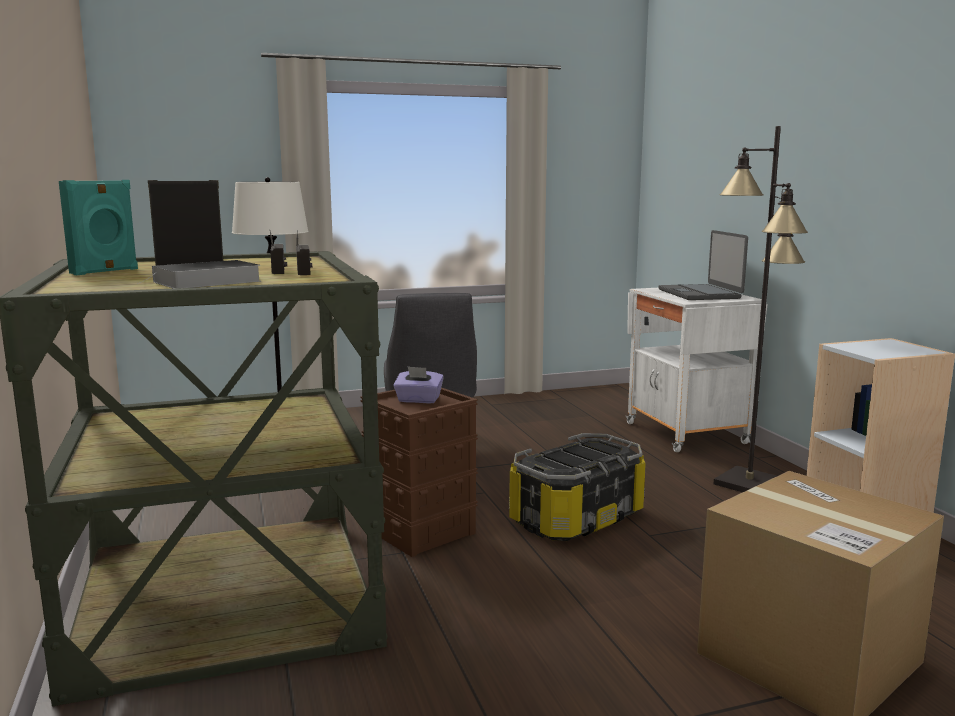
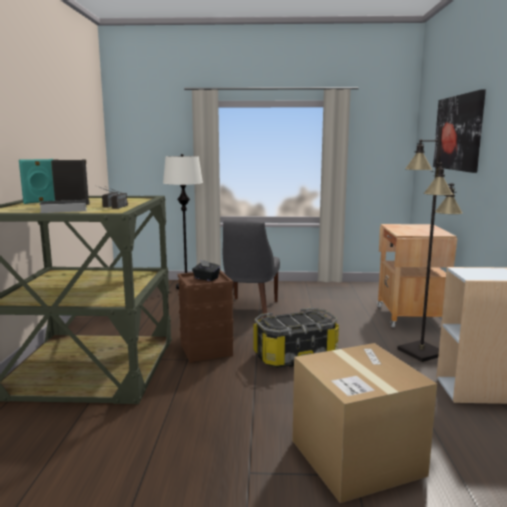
camera: 20 degrees right, 0 degrees up
purple tissue box [393,366,444,403] -> black tissue box [192,260,220,281]
white cart [625,288,768,452] -> brown cart [377,224,457,327]
laptop [658,230,748,300] -> none
none -> picture [433,89,486,173]

